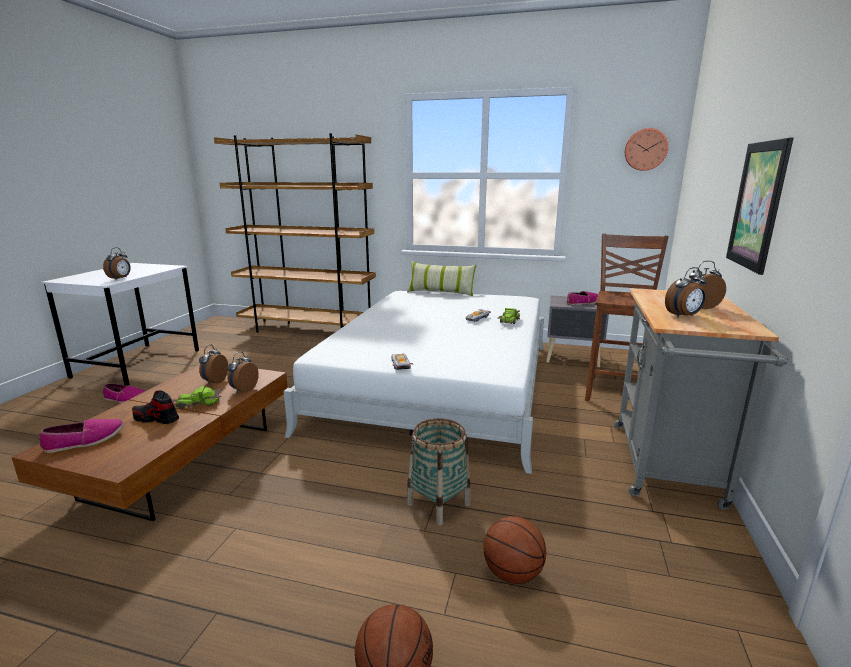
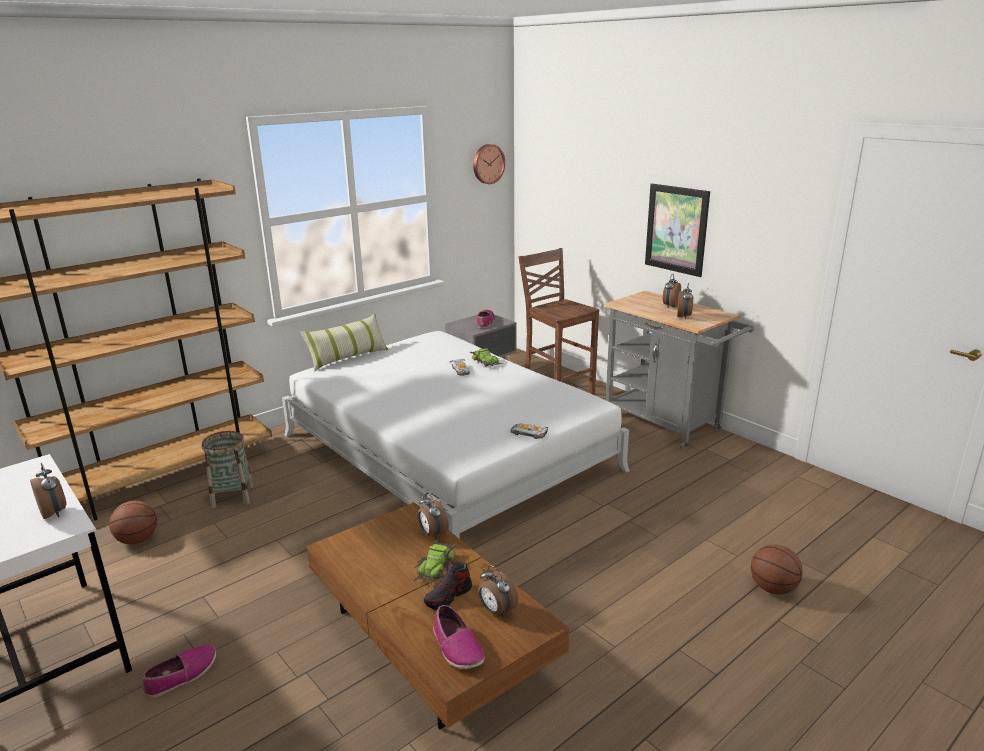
camera: 55 degrees left, 5 degrees up
shoe [39,419,124,453] -> shoe turned 150 degrees clockwise [433,605,485,669]
alarm clock [199,344,228,384] -> alarm clock moved to [479,565,518,617]
basket [406,418,471,526] -> basket moved to [202,431,254,508]
basketball [484,516,546,584] -> basketball moved to [109,501,157,544]

